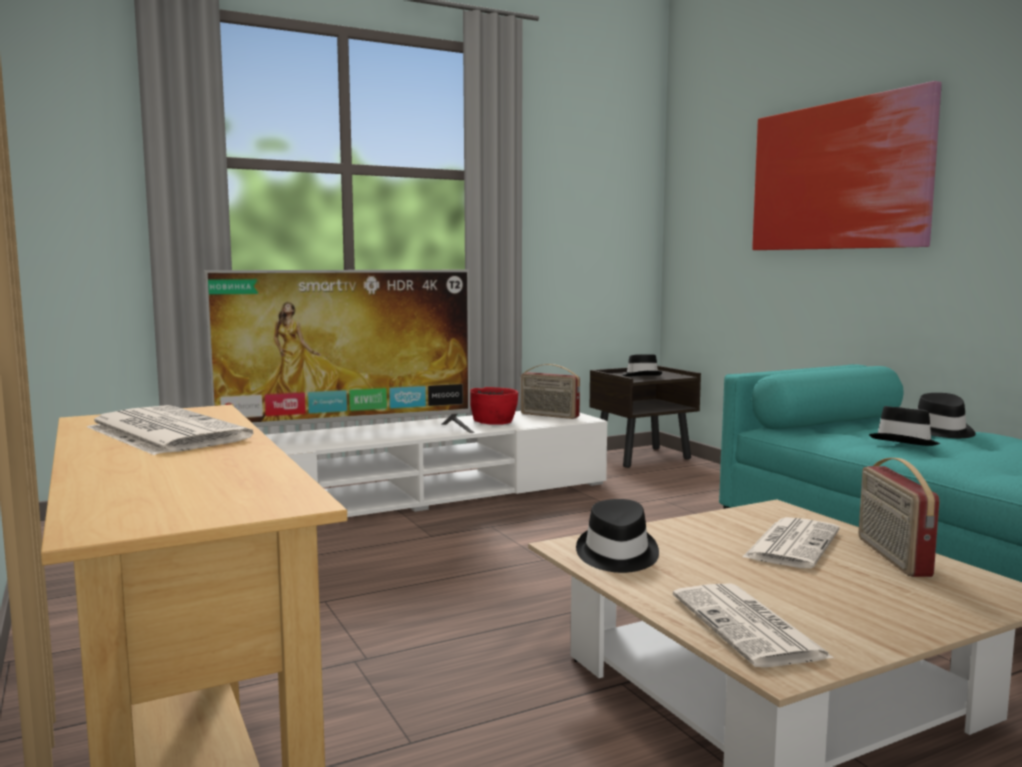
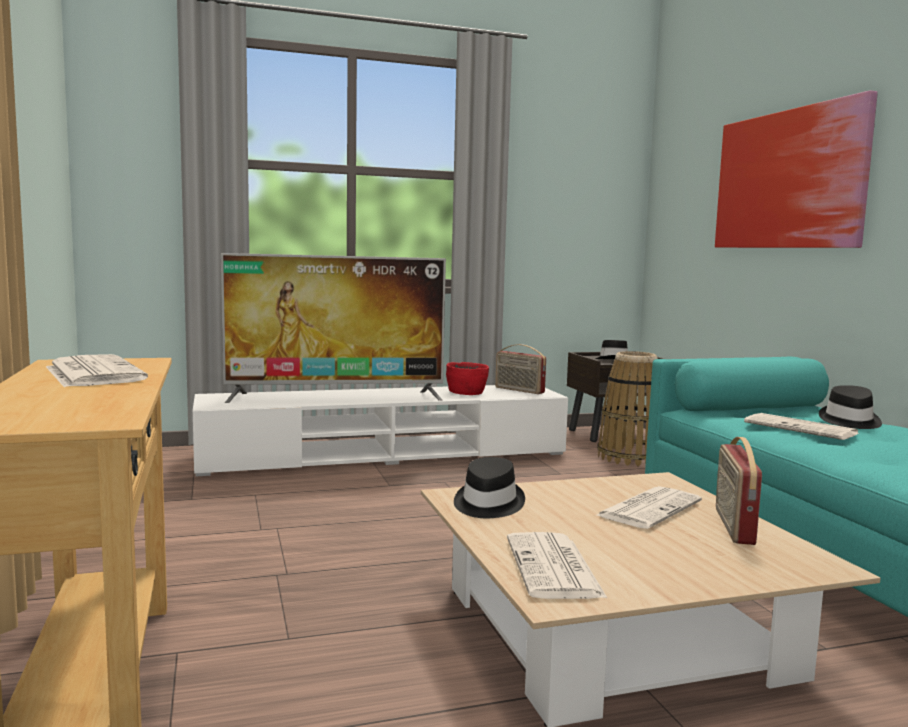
camera: 10 degrees right, 0 degrees up
black hat [869,406,940,446] -> newspaper [744,413,859,440]
none -> basket [597,351,658,466]

